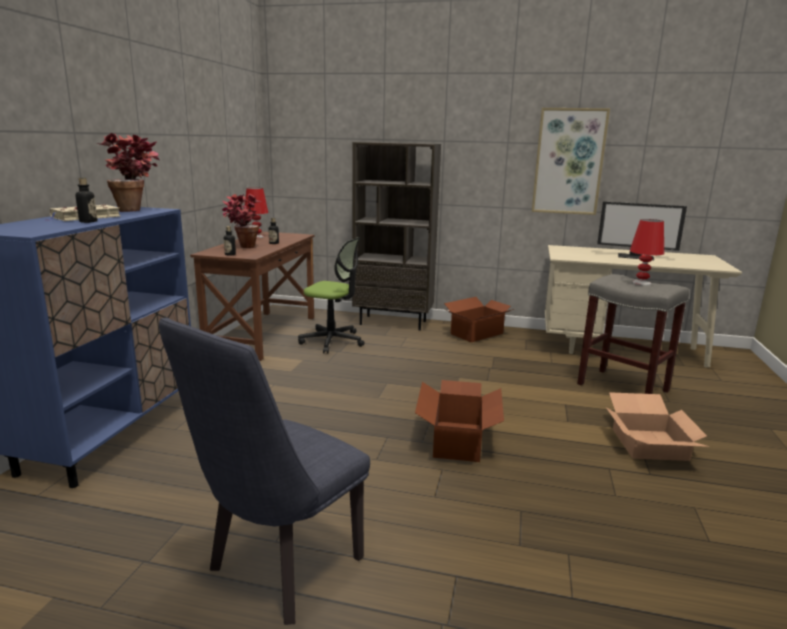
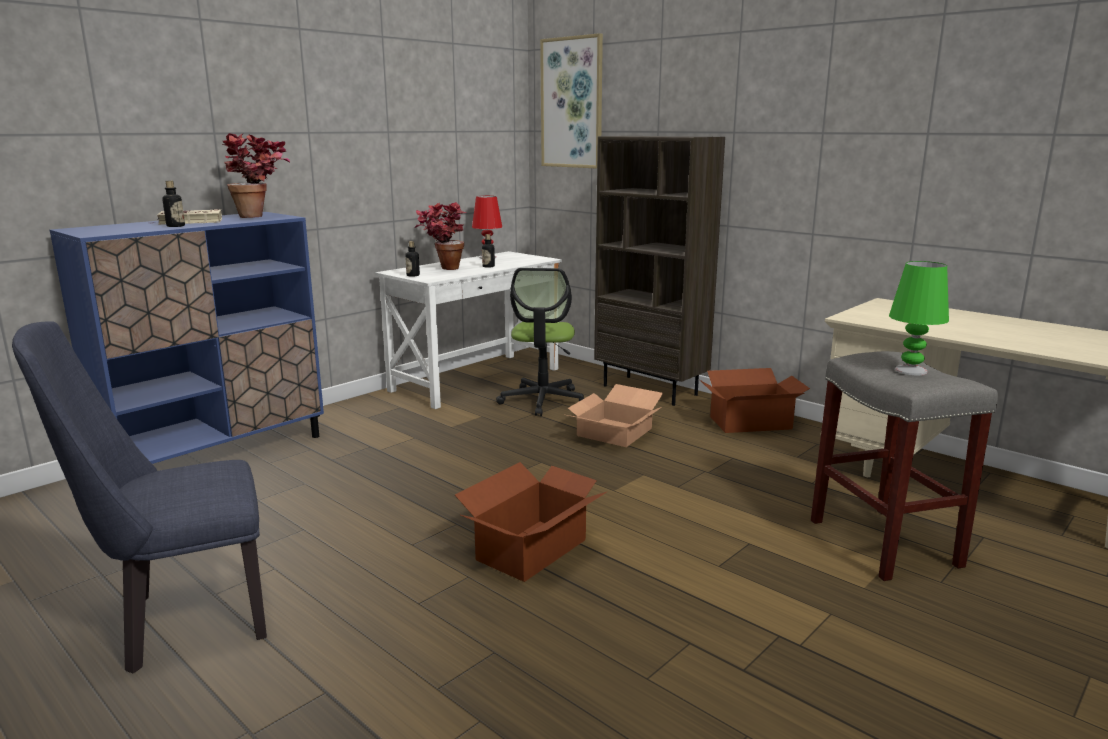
camera: 30 degrees right, 0 degrees up
brown desk [190,231,315,361] -> white desk [375,251,562,409]
office chair [298,237,364,354] -> office chair turned 45 degrees clockwise [496,268,584,416]
picture [532,108,610,215] -> picture moved to [540,33,603,169]
monitor [597,201,687,260] -> none
cardboard box [606,392,710,461] -> cardboard box moved to [567,384,663,447]
red table lamp [630,219,664,286] -> green table lamp [889,261,949,375]

